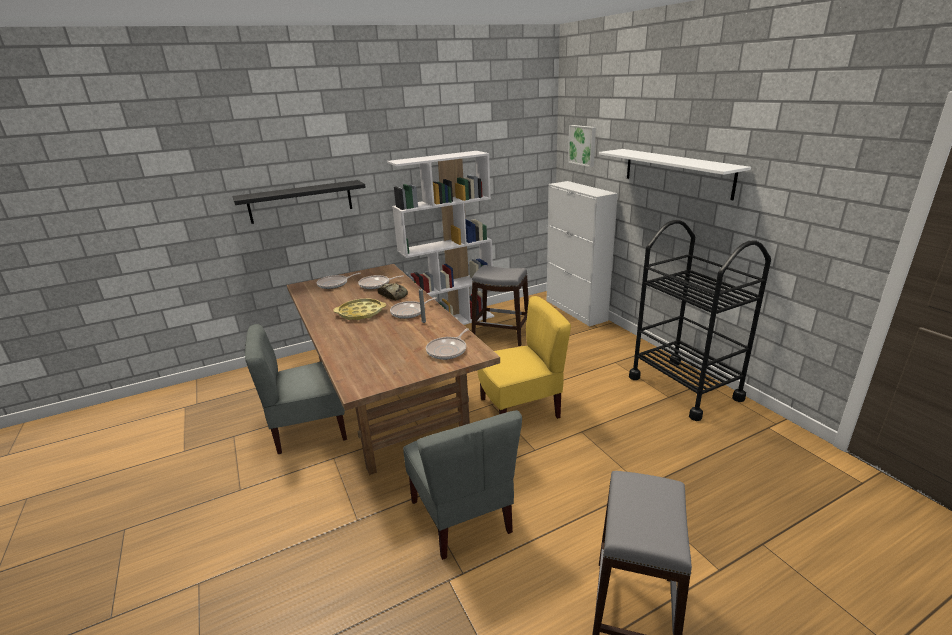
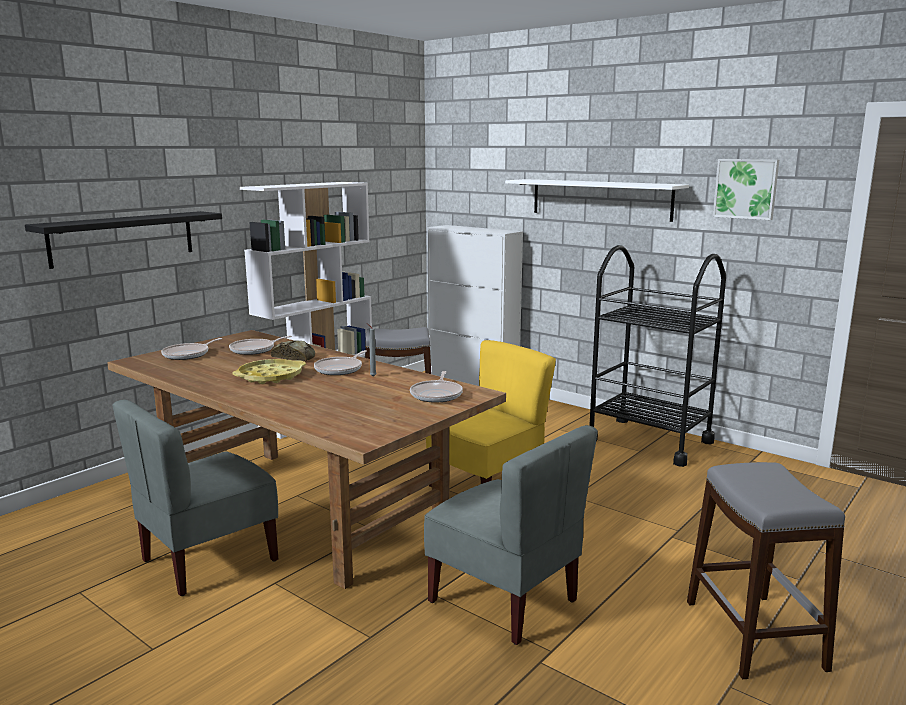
camera: 25 degrees left, 10 degrees down
picture [568,125,596,167] -> picture moved to [713,159,779,220]

